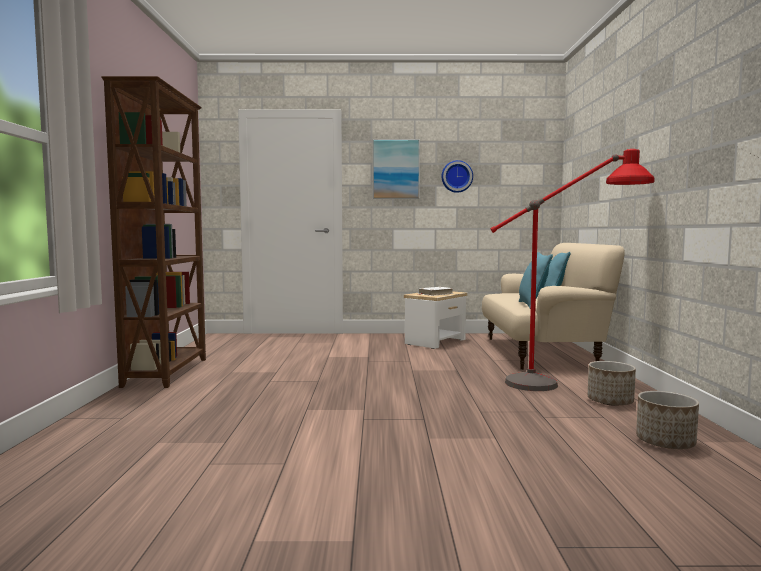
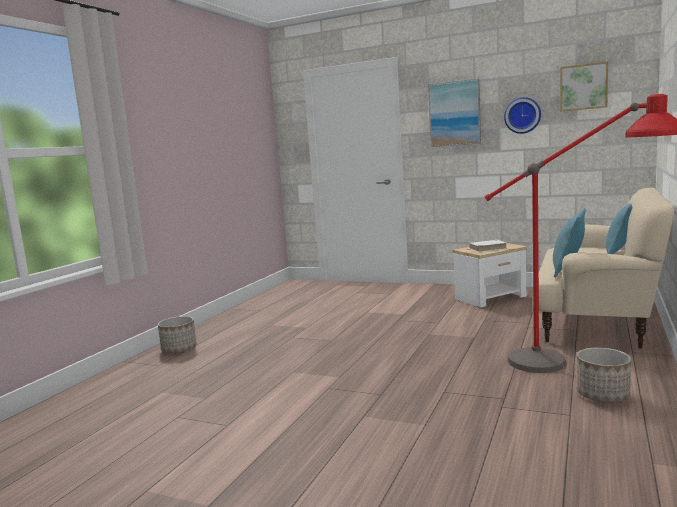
camera: 25 degrees right, 5 degrees up
brown bookcase [101,76,206,388] -> none
planter [636,391,699,449] -> planter moved to [158,316,197,353]
none -> picture [560,61,608,111]

